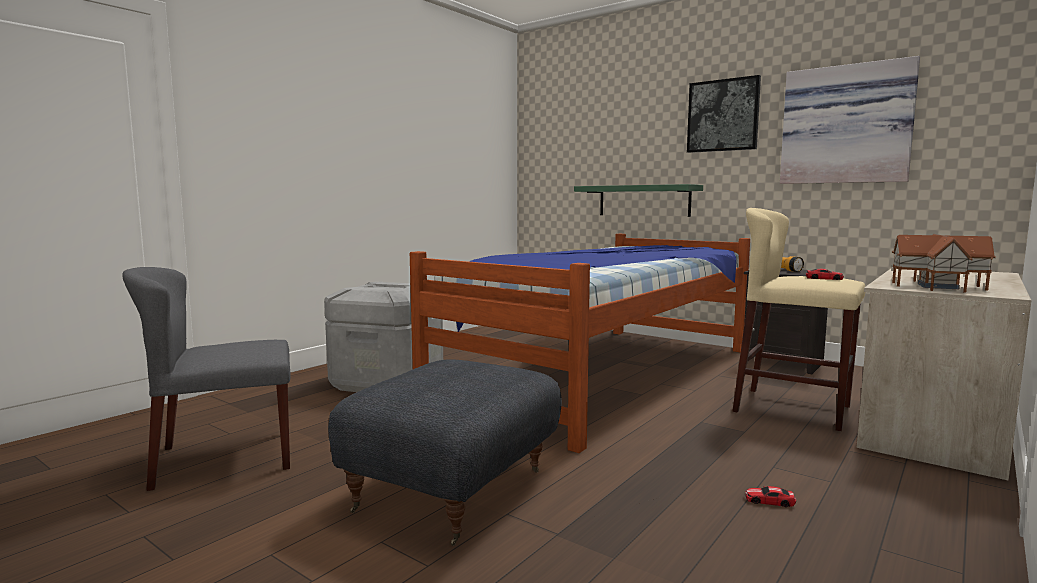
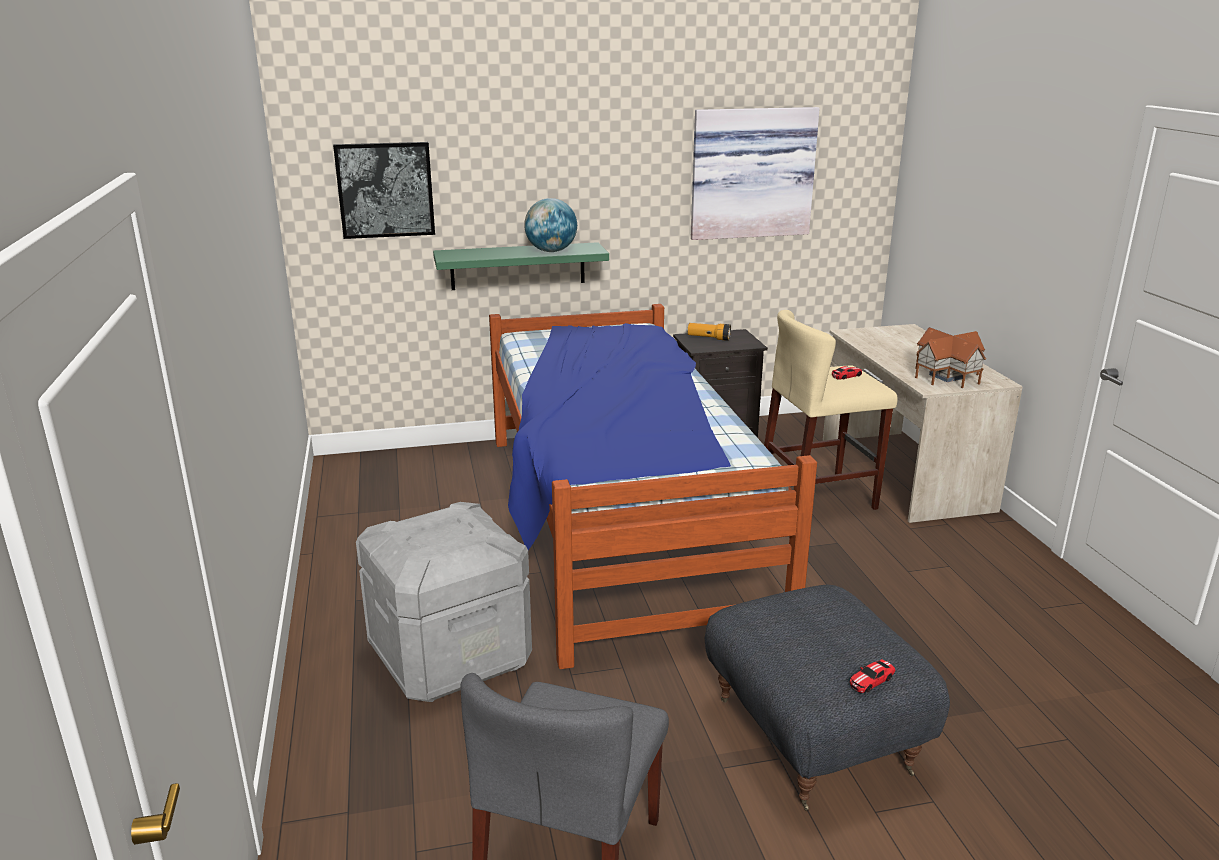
camera: 50 degrees left, 15 degrees up
picture [687,75,761,153] -> picture moved to [333,142,435,239]
toy car [745,486,796,507] -> toy car moved to [850,659,895,693]
none -> globe [524,198,577,252]

